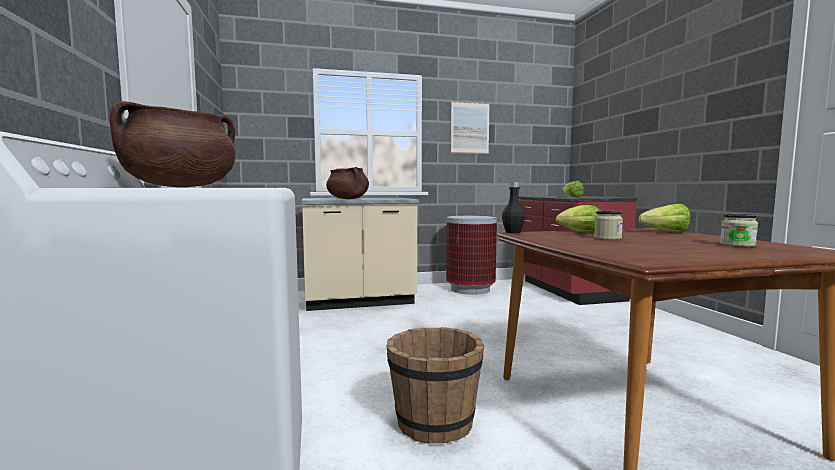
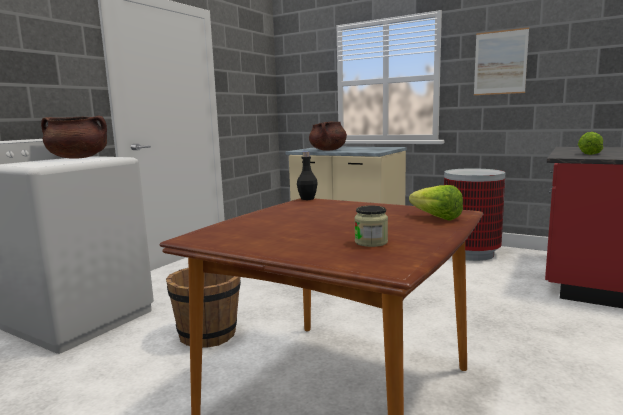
camera: 45 degrees right, 5 degrees up
lettuce [556,205,600,233] -> none
jar [594,211,623,240] -> none

